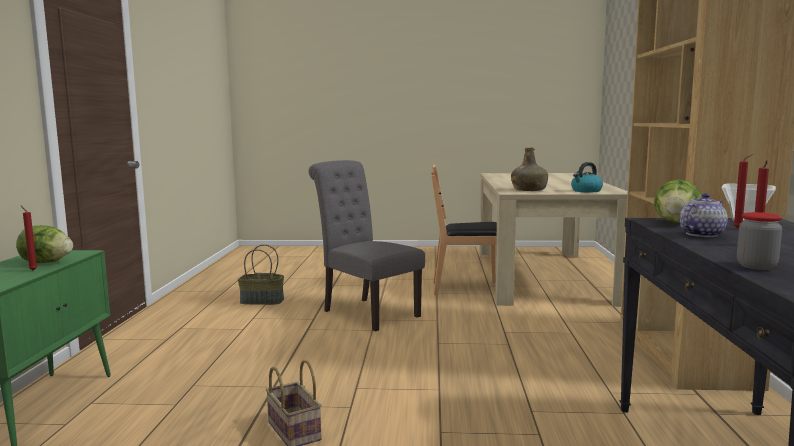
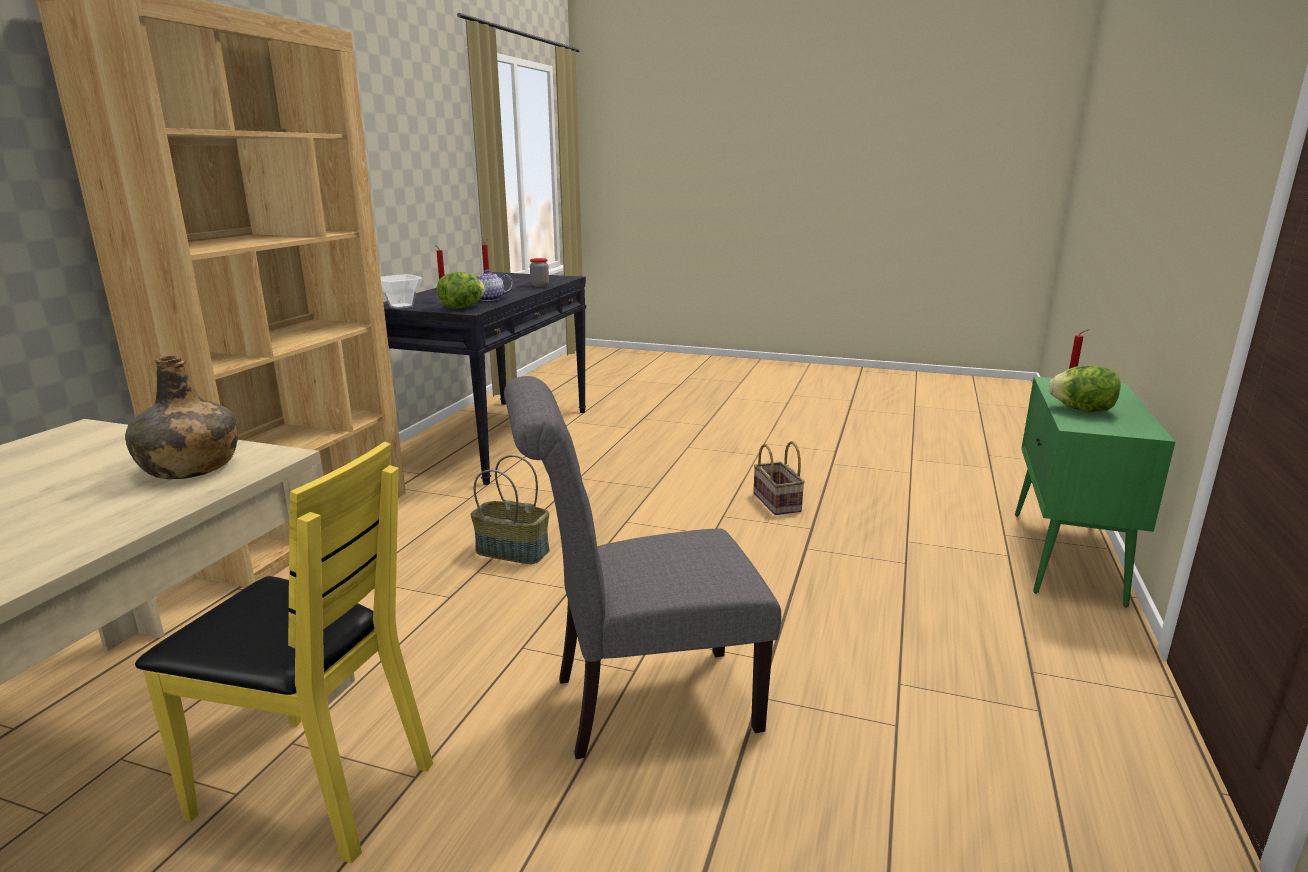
camera: 165 degrees left, 10 degrees up
basket [238,244,284,305] -> basket moved to [471,455,550,564]
grey chair [309,160,425,332] -> grey chair turned 105 degrees clockwise [504,376,781,759]
brown chair [431,164,497,295] -> yellow chair [135,442,433,863]
kettle [571,162,603,192] -> none

